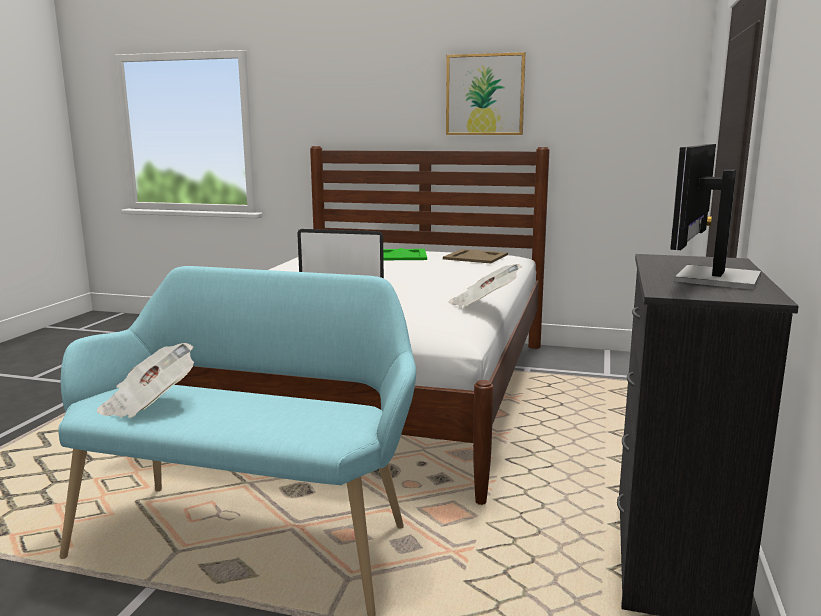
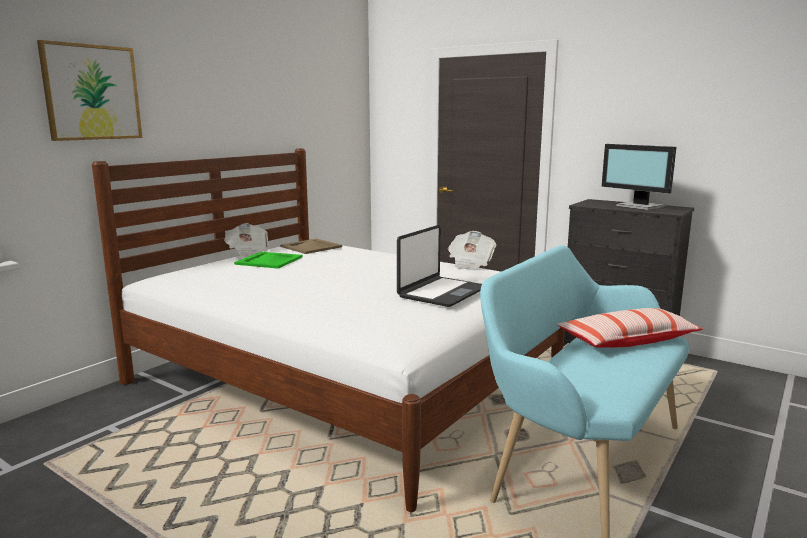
camera: 70 degrees left, 0 degrees up
newspaper [97,343,194,418] -> newspaper moved to [224,223,268,257]
picture [446,52,526,135] -> picture moved to [37,40,143,141]
none -> pillow [557,308,702,348]

